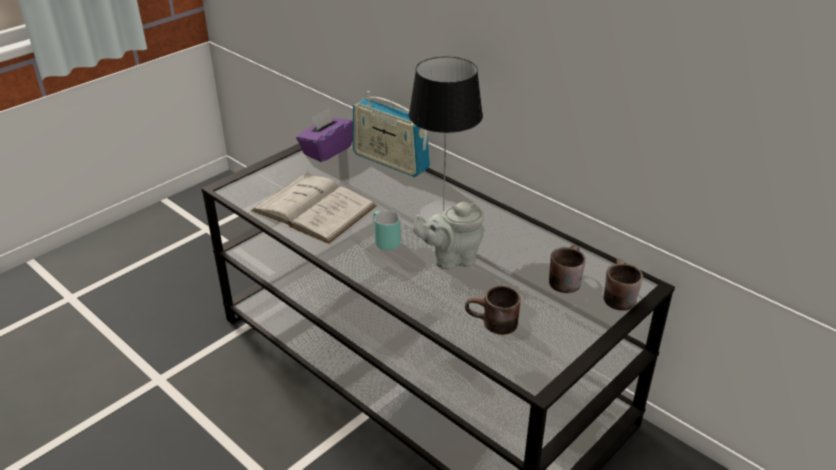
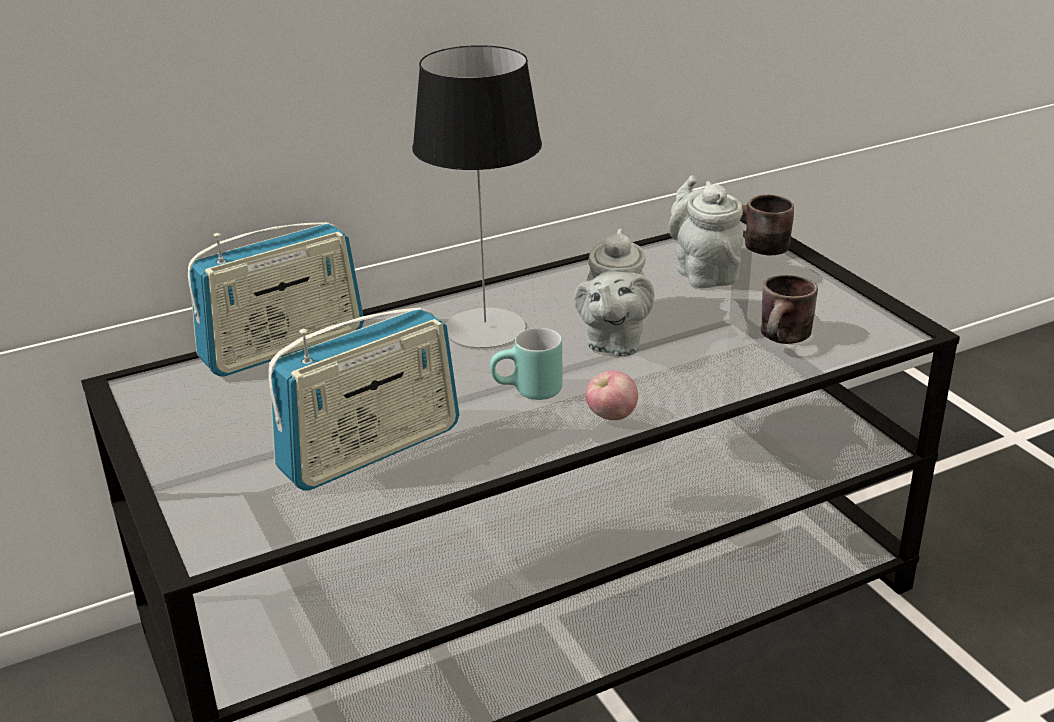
camera: 70 degrees left, 5 degrees down
white book [251,173,377,244] -> radio [268,307,459,491]
purple tissue box [296,109,353,162] -> none
brown mug [549,245,586,293] -> grey teapot [668,176,743,288]
none -> apple [586,371,638,420]

